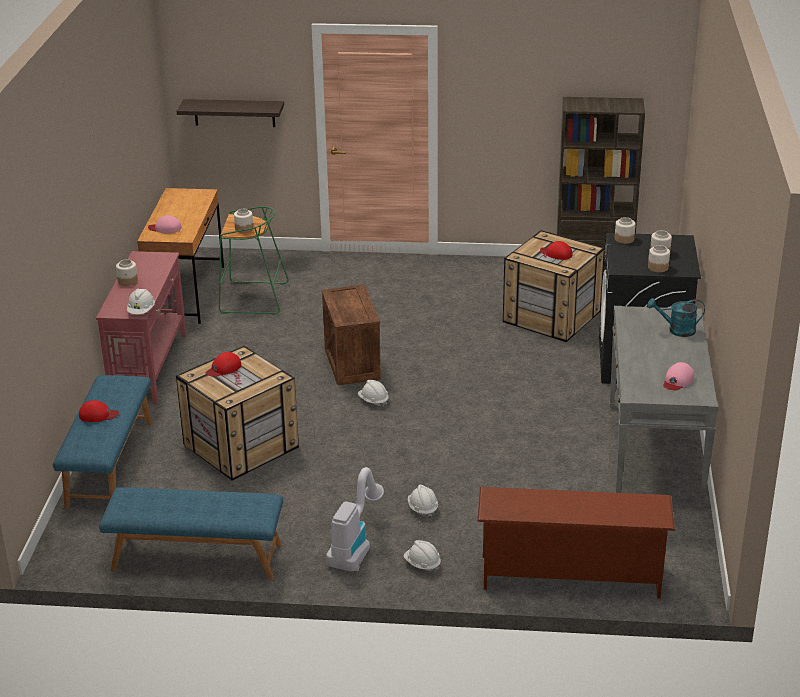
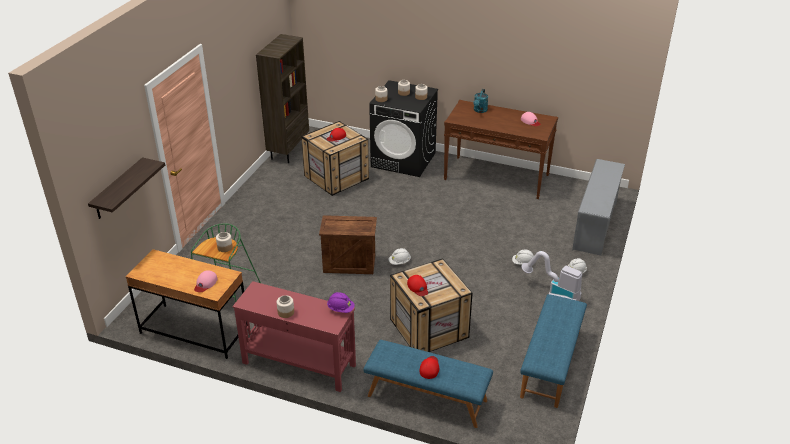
camera: 75 degrees left, 5 degrees up
white hard hat [127,289,155,314] -> purple hard hat [327,292,355,313]
brown shoe rack [477,487,675,599] -> grey shoe rack [572,159,625,256]
grey console table [609,306,719,510] -> brown console table [444,100,558,199]

